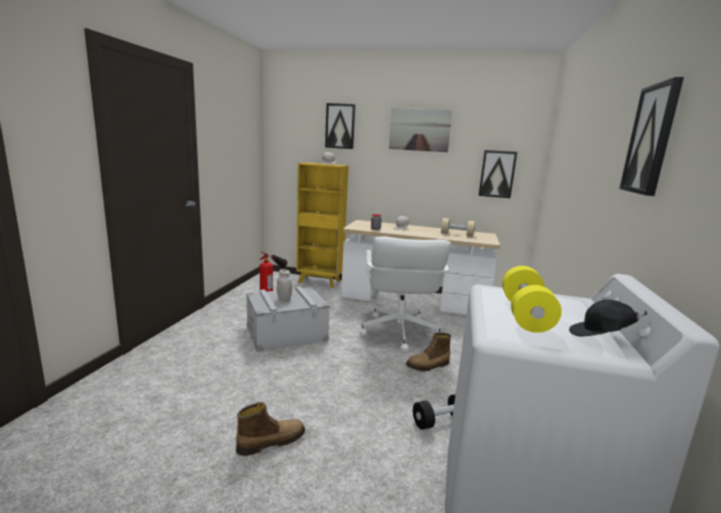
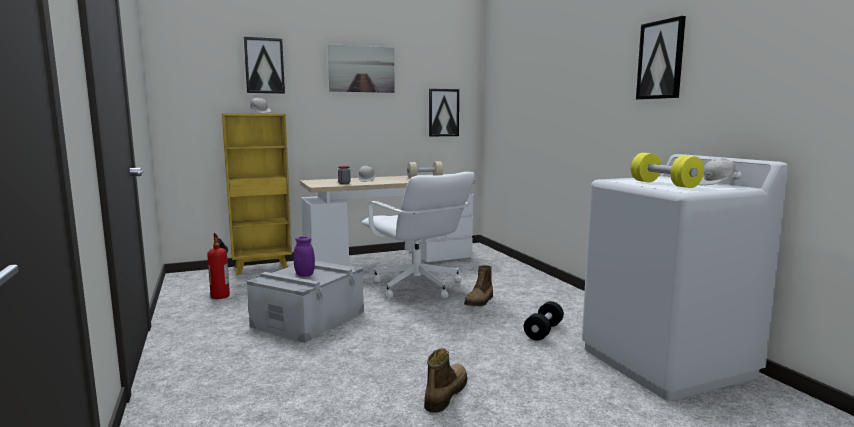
camera: 35 degrees left, 5 degrees down
white jar [277,269,292,301] -> purple jar [293,237,315,277]
black cap [569,299,647,336] -> white cap [698,158,735,185]

